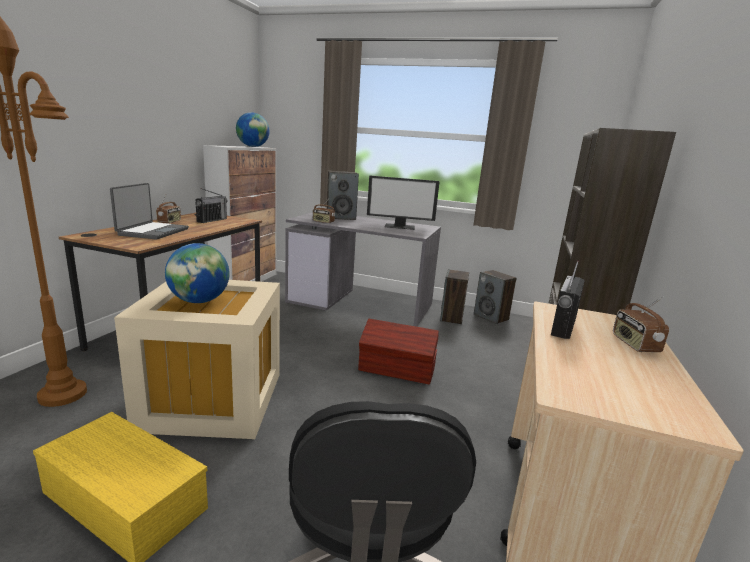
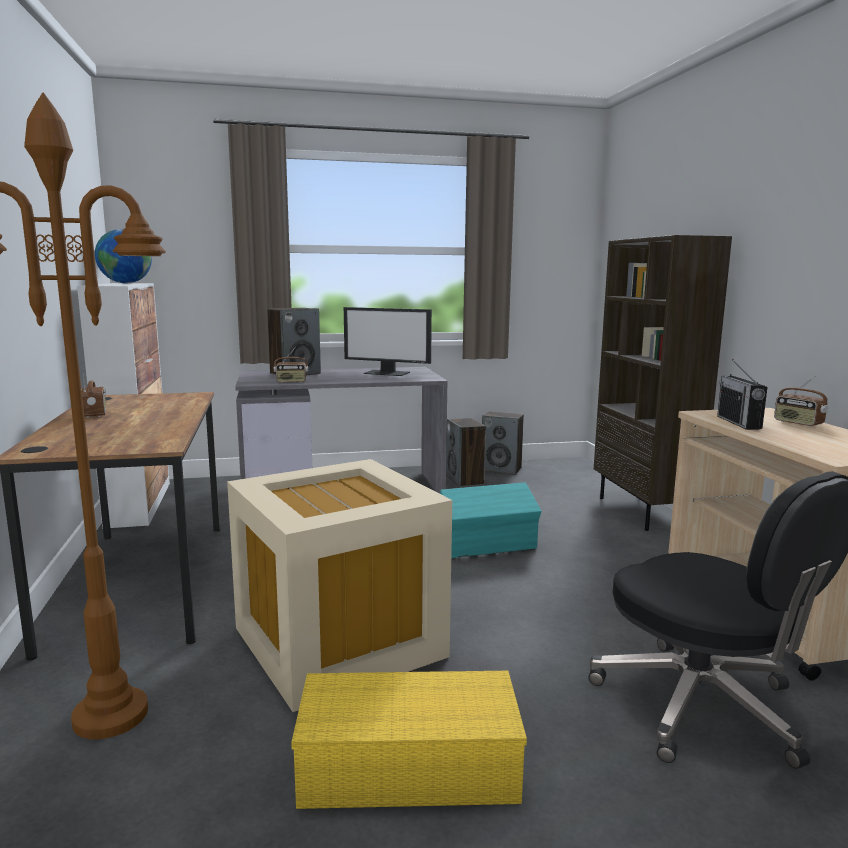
camera: 30 degrees left, 5 degrees down
laptop [110,183,189,239] -> none
globe [165,243,230,303] -> none
radio [195,188,228,223] -> none
brown storage box [358,319,439,385] -> turquoise storage box [440,482,541,558]
monitor [367,175,440,230] -> monitor turned 45 degrees clockwise [344,307,432,376]

